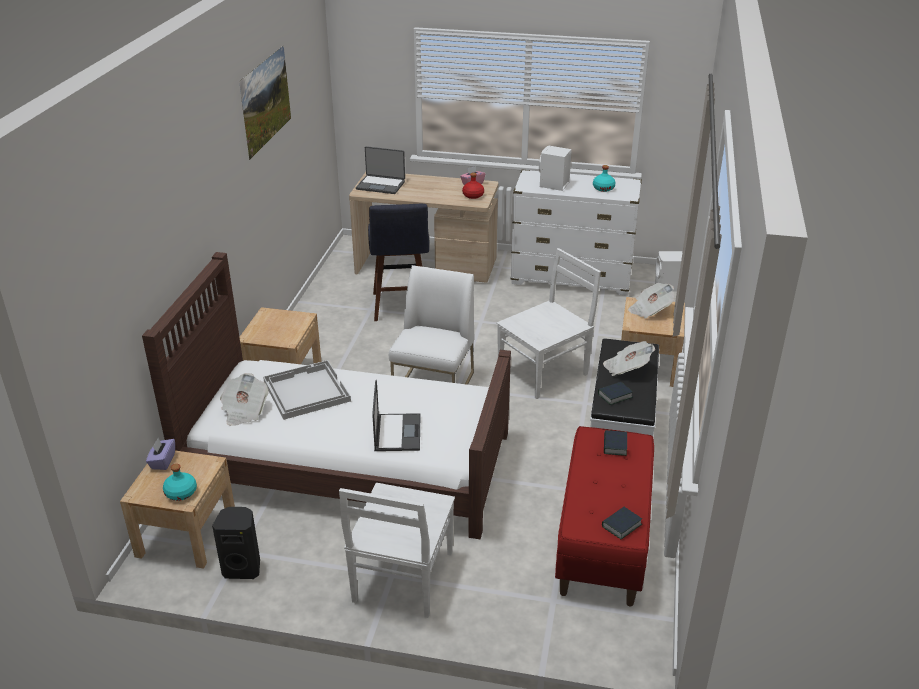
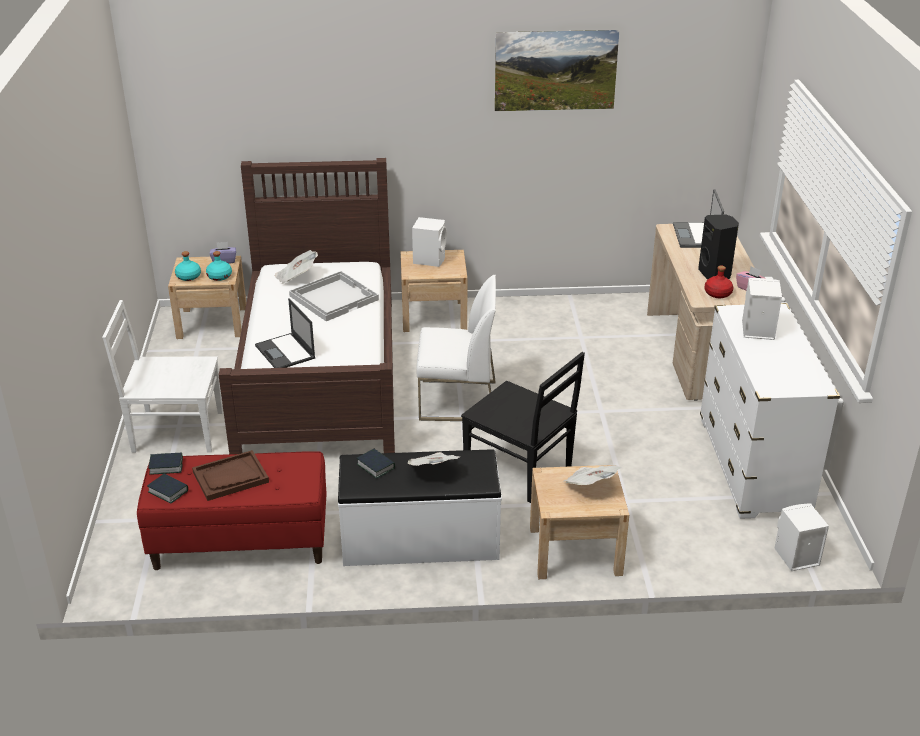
camera: 75 degrees right, 0 degrees up
black speaker [212,507,260,579] -> black speaker moved to [698,214,739,280]
blue stool [368,204,430,321] -> none
laptop [372,380,421,451] -> laptop turned 75 degrees clockwise [255,298,316,368]
white chair [497,248,601,399] -> black chair [461,352,585,503]
turquoise bottle [593,165,616,192] -> turquoise bottle moved to [206,251,232,281]
book [604,430,627,456] -> book moved to [148,453,183,475]
none -> brown tray [192,450,269,501]
none -> white speaker [412,217,447,267]

